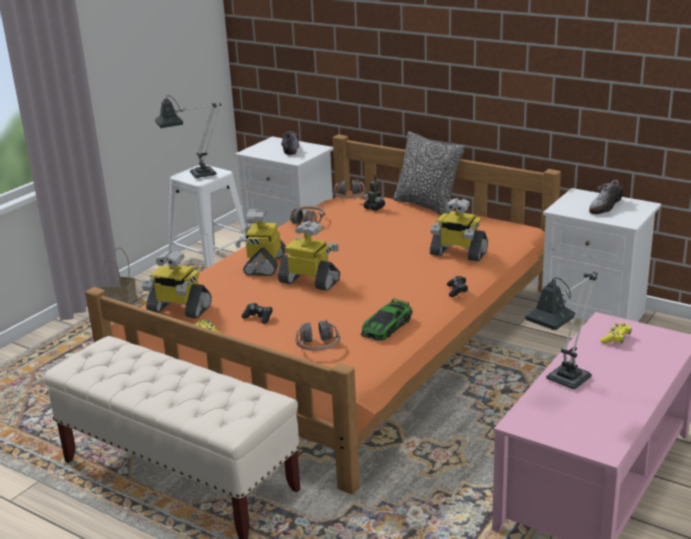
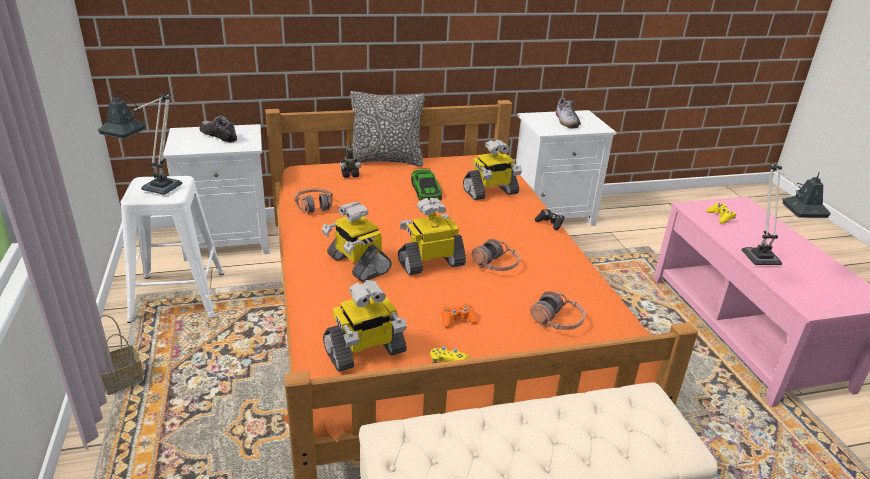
camera: 50 degrees left, 5 degrees up
black game controller [242,303,273,324] -> orange game controller [442,303,478,328]
headphones [334,180,366,198] -> headphones moved to [472,239,520,271]
toy car [361,298,413,341] -> toy car moved to [411,168,442,201]

